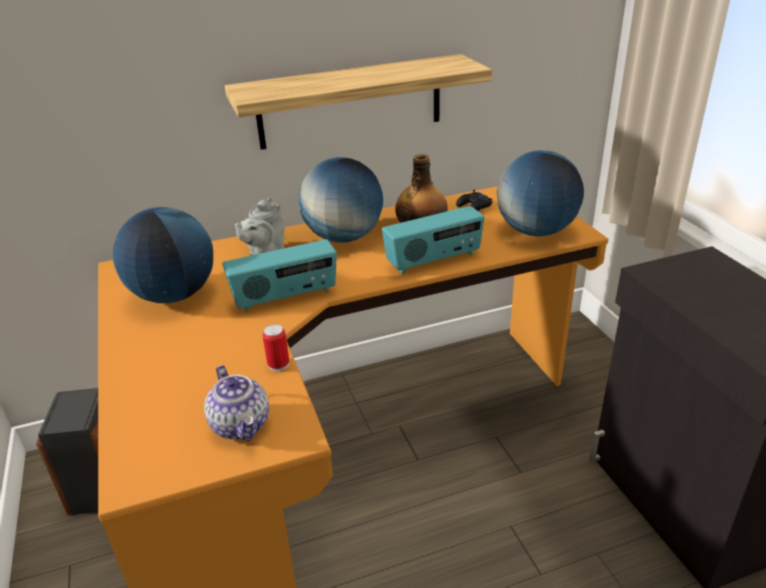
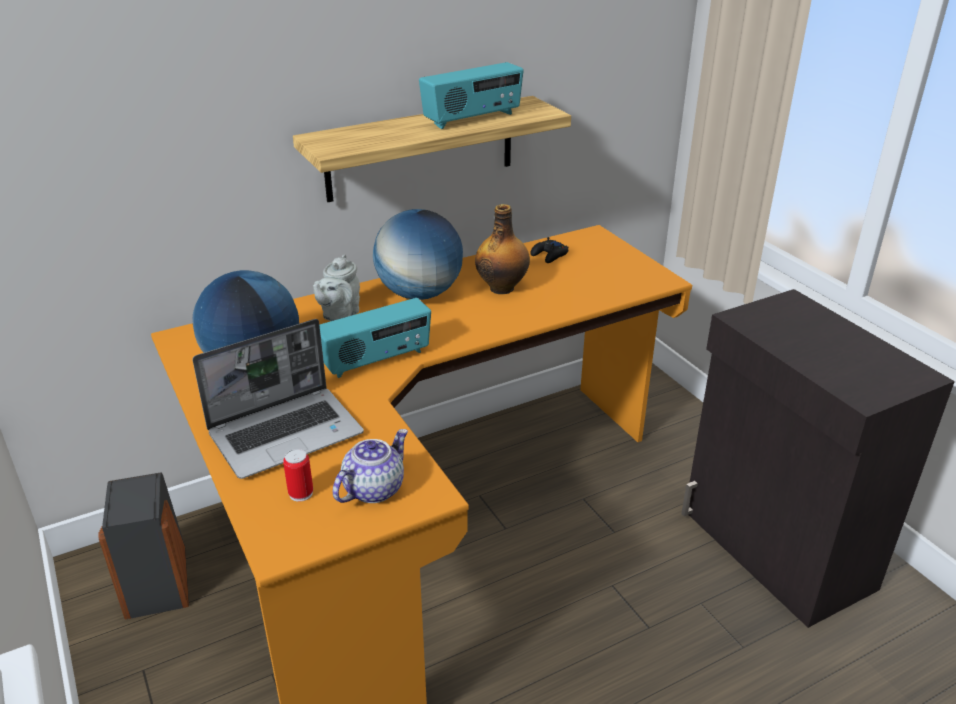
camera: 10 degrees left, 0 degrees up
teapot [204,365,269,441] -> teapot turned 105 degrees counterclockwise [333,429,408,503]
can [262,324,289,371] -> can moved to [283,449,313,502]
radio [382,206,485,274] -> radio moved to [419,62,524,129]
globe [497,150,584,236] -> none
none -> laptop [193,319,364,479]

